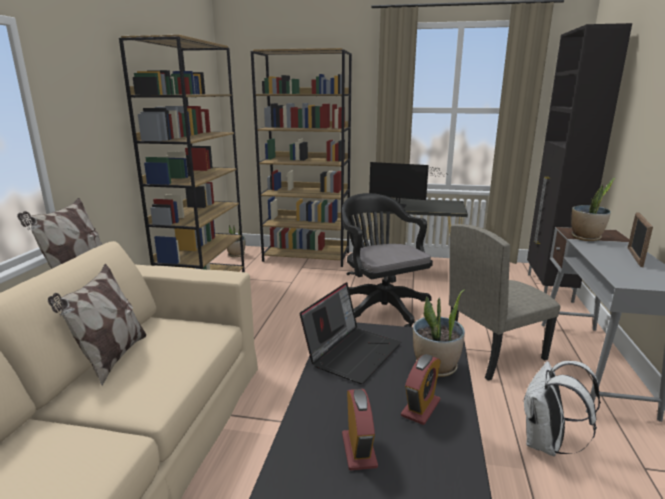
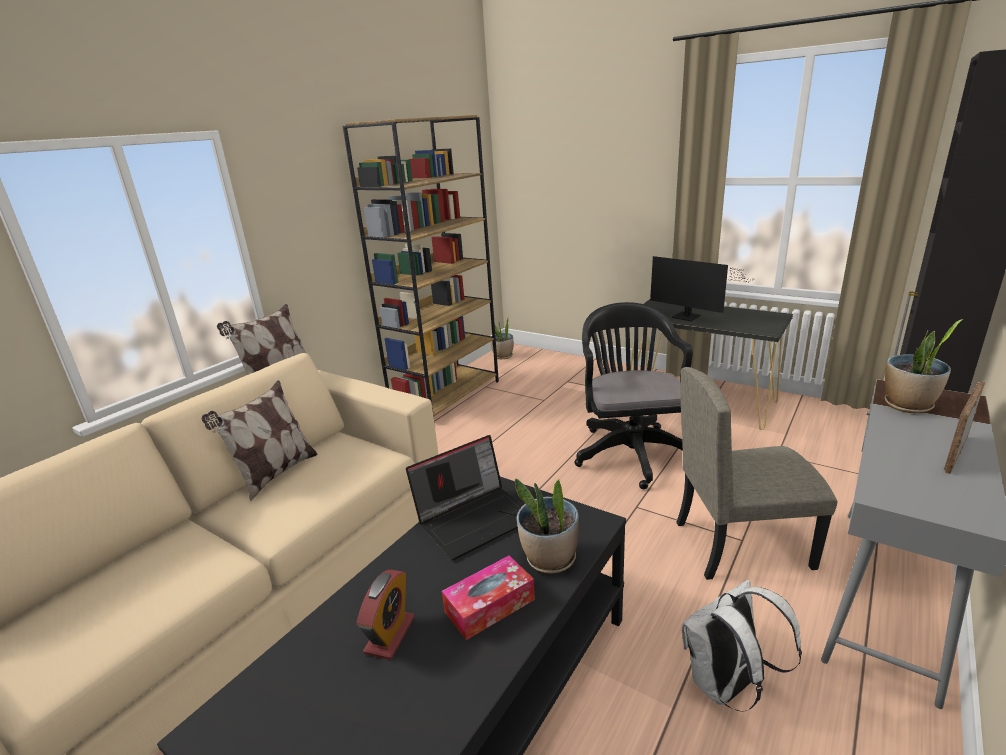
camera: 25 degrees right, 5 degrees up
brown bookcase [251,48,352,267] -> none
alarm clock [401,354,441,425] -> tissue box [442,555,535,640]

